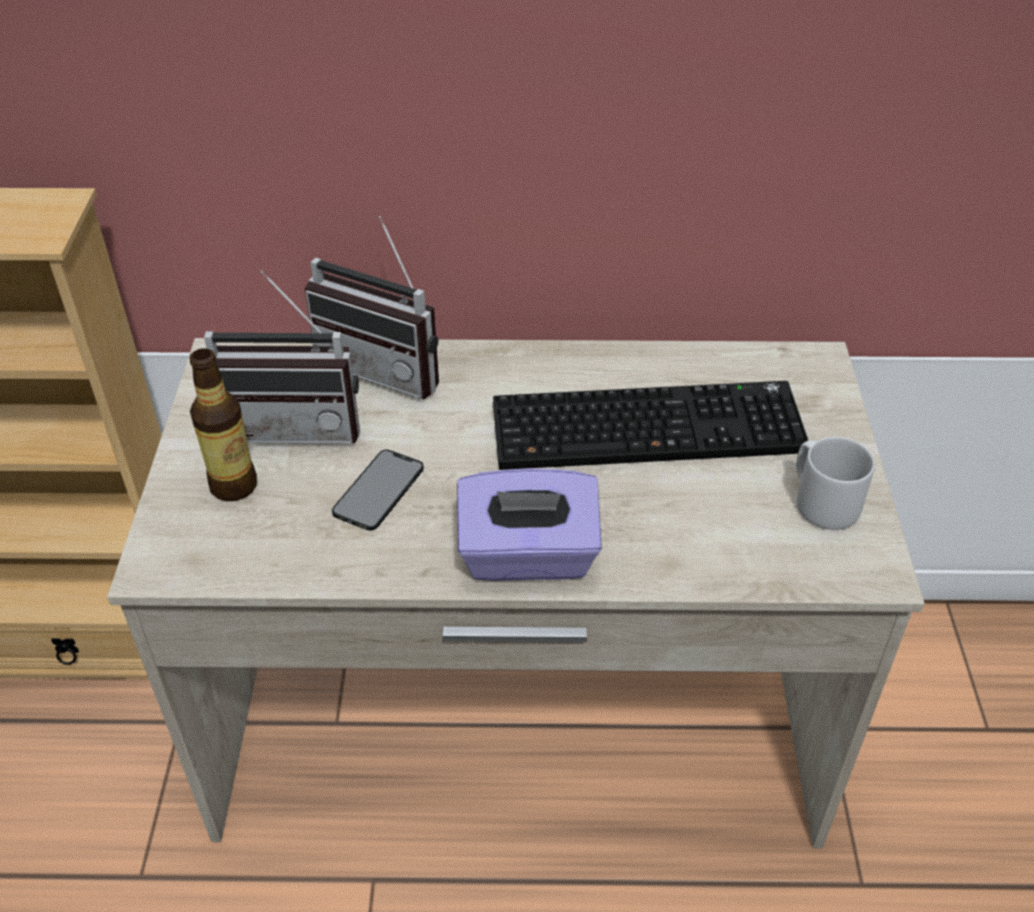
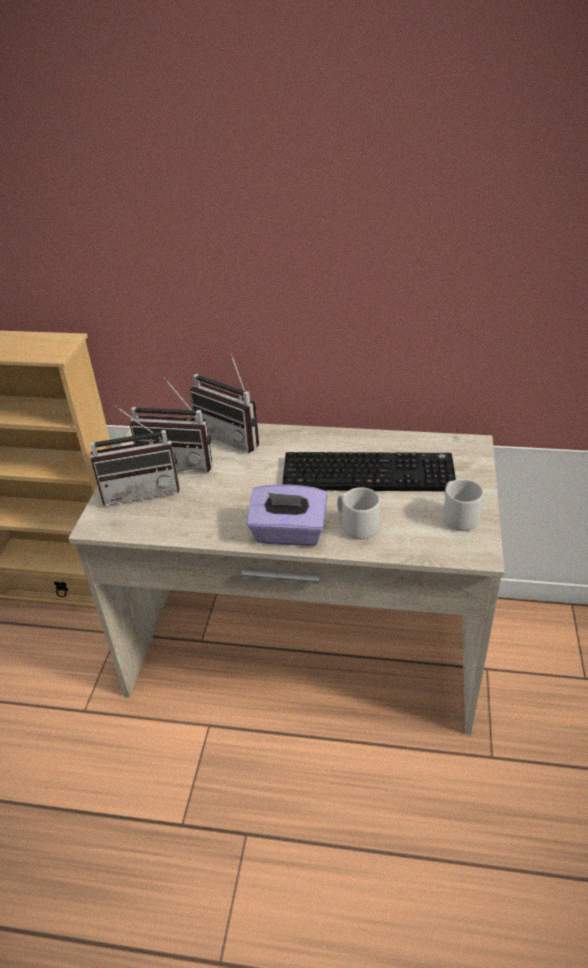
camera: 10 degrees right, 5 degrees down
bottle [189,348,257,501] -> radio [90,405,180,506]
phone [332,449,424,531] -> none
none -> grey mug [337,487,380,540]

